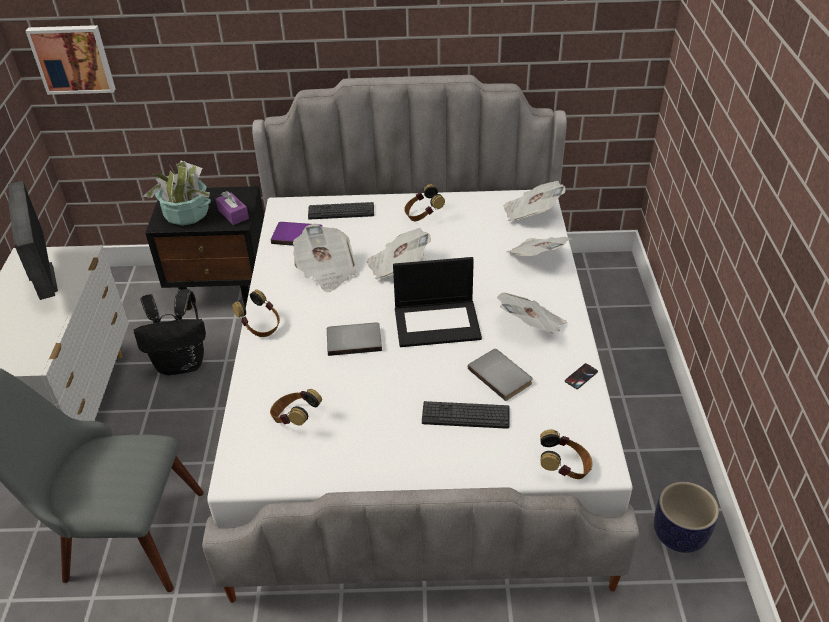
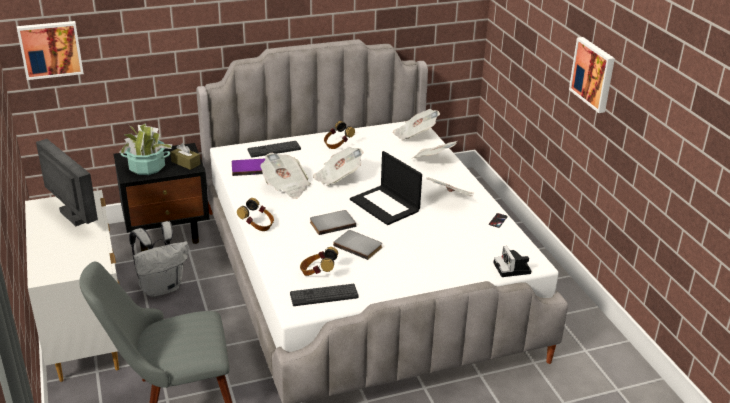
camera: 20 degrees left, 10 degrees down
black backpack [134,289,206,375] -> white backpack [129,221,188,297]
purple tissue box [216,191,249,225] -> brown tissue box [170,143,201,170]
laptop [393,257,482,347] -> laptop turned 75 degrees clockwise [350,151,422,225]
keyboard [422,401,510,429] -> keyboard moved to [290,284,359,306]
grey book [468,349,533,401] -> grey book moved to [333,230,382,260]
headphones [540,430,592,479] -> camera [494,246,531,277]
planter [654,482,719,553] -> none
none -> picture [569,37,615,113]

